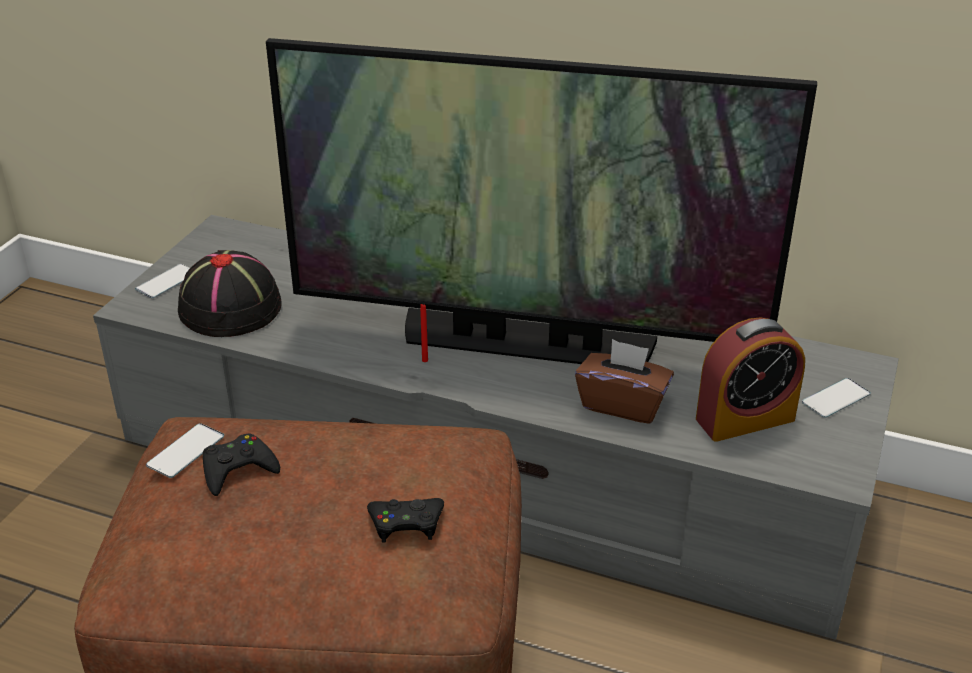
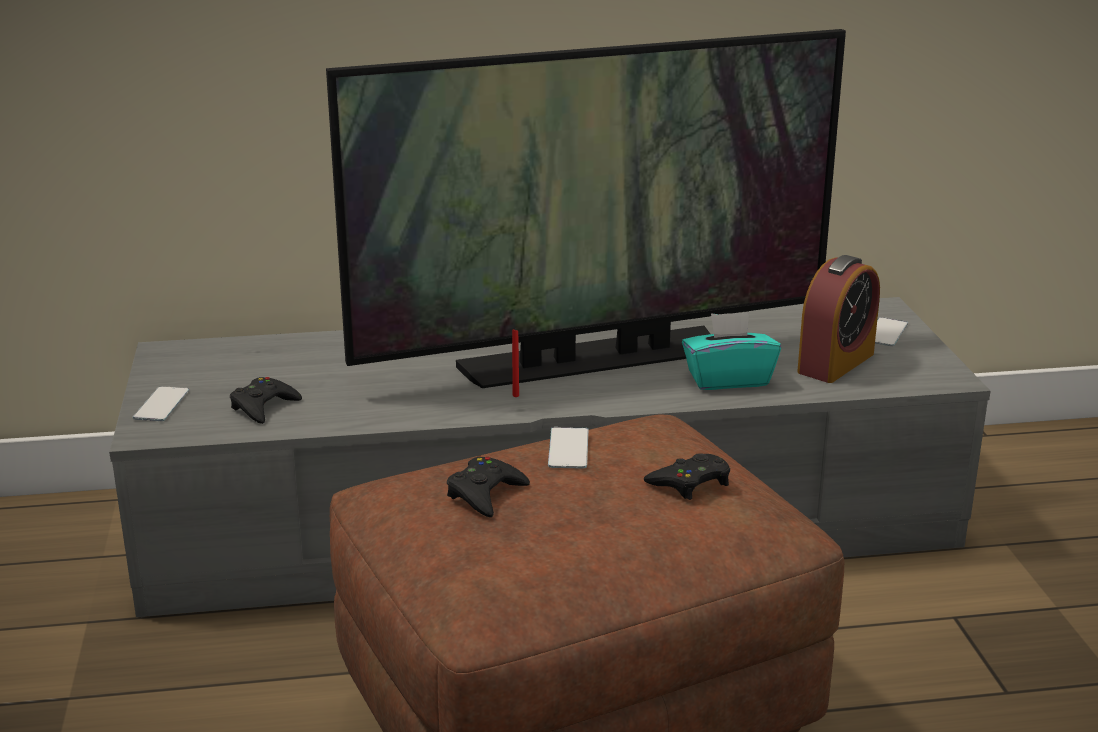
camera: 30 degrees left, 10 degrees down
phone [146,423,224,478] -> phone moved to [548,427,589,469]
black hat [178,250,282,337] -> black game controller [230,377,302,424]
brown tissue box [575,339,674,424] -> turquoise tissue box [682,312,781,390]

